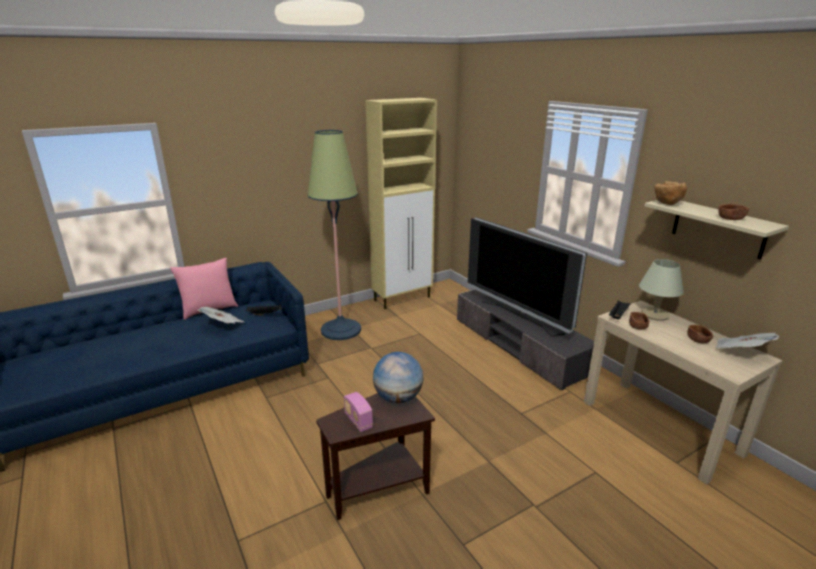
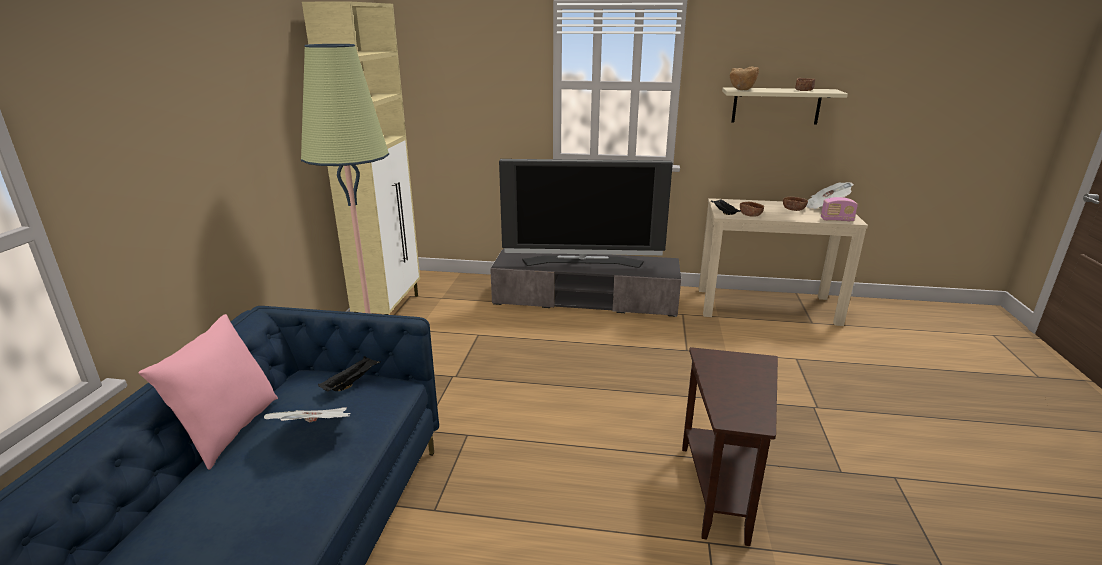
camera: 50 degrees left, 0 degrees up
radio [344,392,373,432] -> radio moved to [821,197,858,222]
globe [373,352,423,403] -> none
beige table lamp [639,259,684,321] -> none

